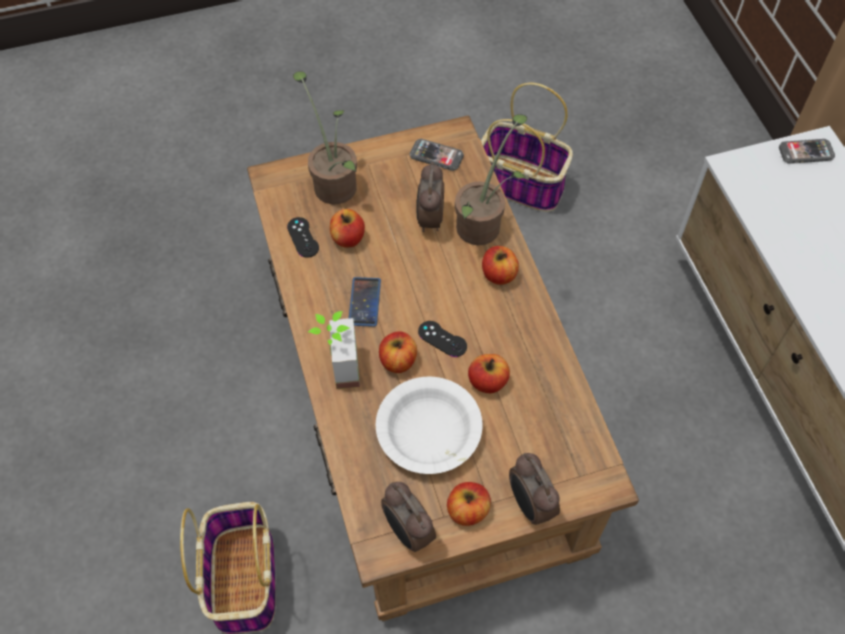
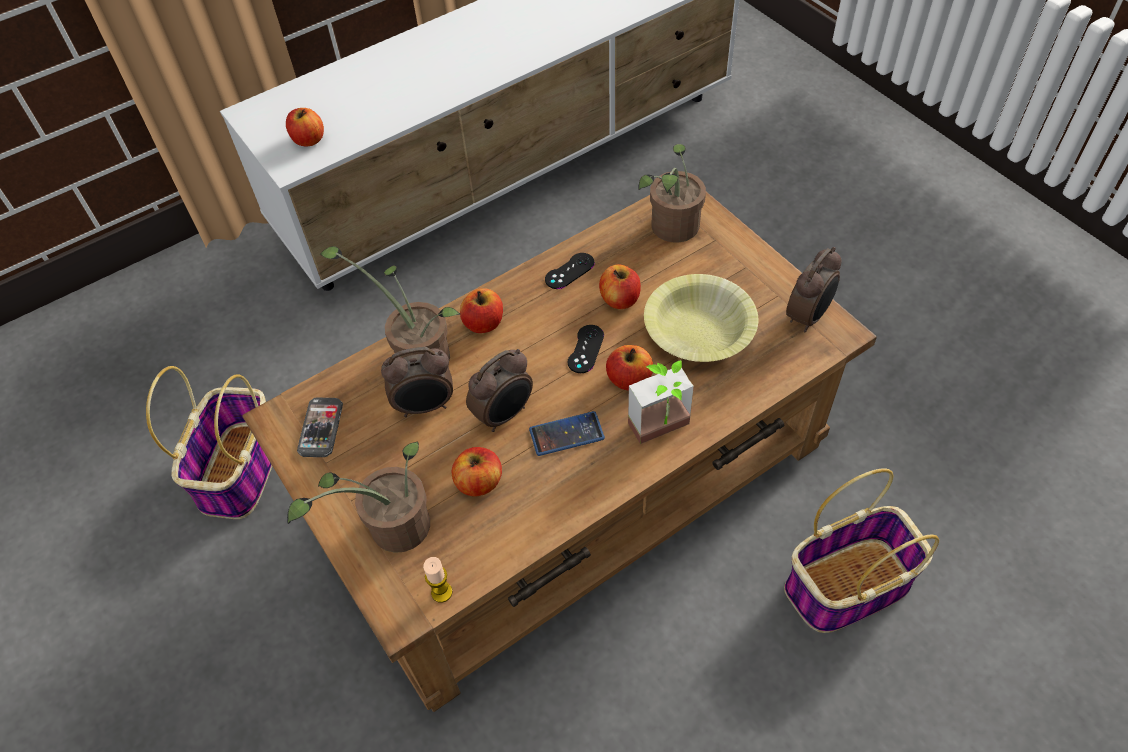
camera: 105 degrees left, 5 degrees down
black game controller [287,217,319,258] -> black game controller moved to [545,253,595,289]
white bowl [376,377,483,474] -> yellow bowl [644,274,758,362]
apple [447,482,491,526] -> apple moved to [286,108,324,146]
alarm clock [509,453,560,525] -> alarm clock moved to [466,349,533,432]
phone [779,139,835,164] -> none
none -> candle [423,557,453,603]
none -> potted plant [638,144,706,242]

